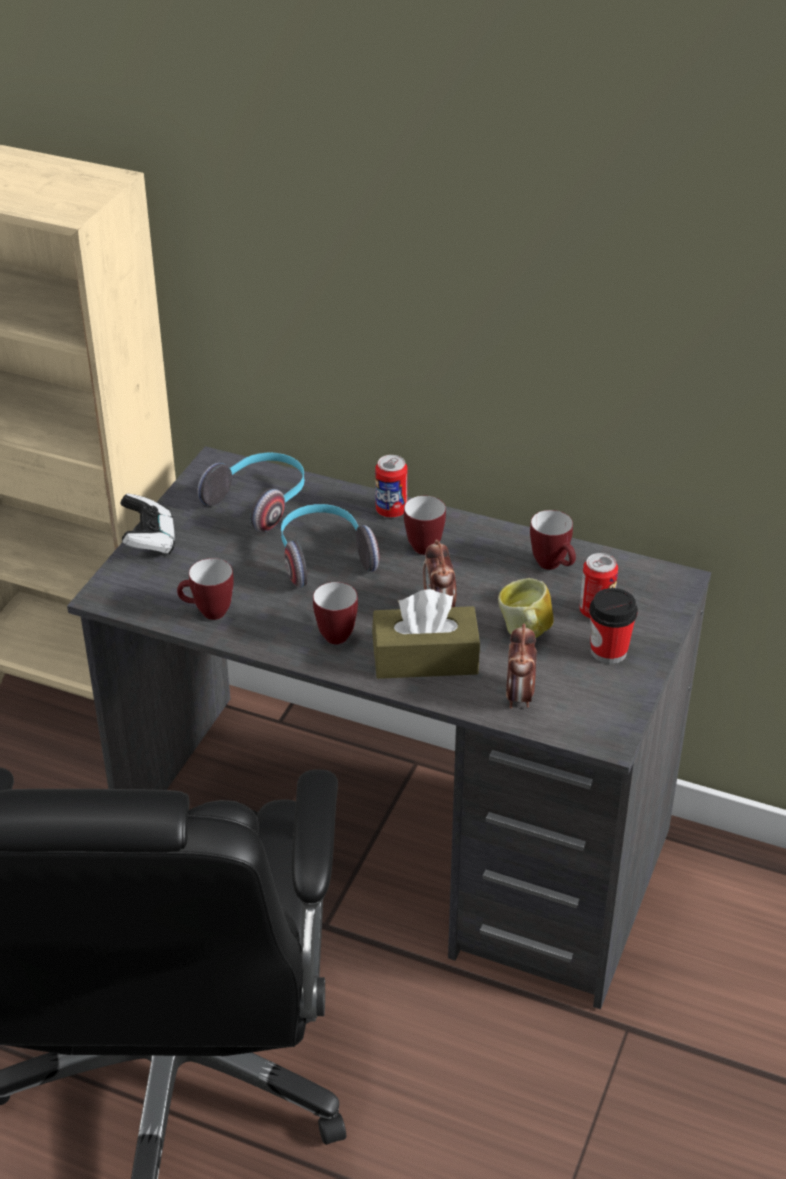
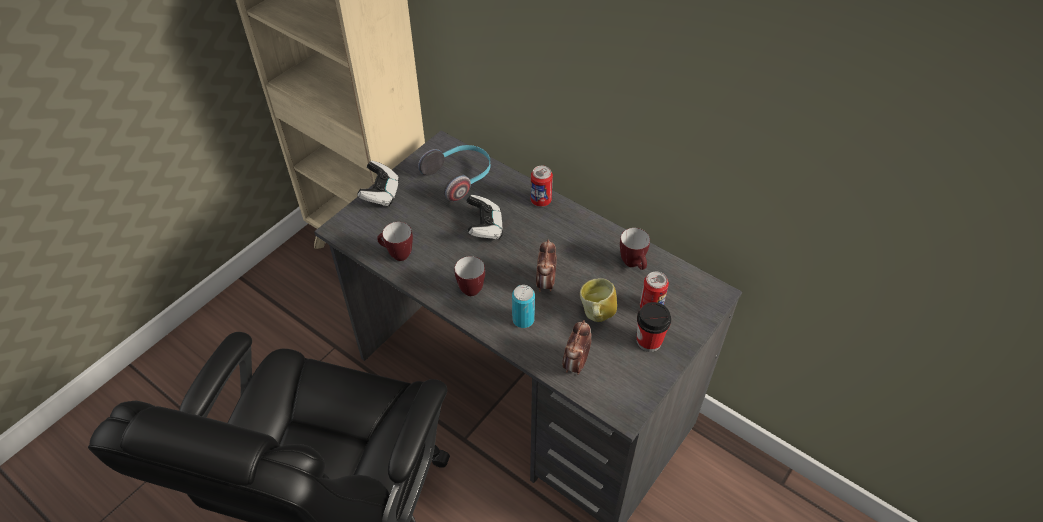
camera: 15 degrees right, 10 degrees up
headphones [281,504,379,588] -> game controller [466,195,503,240]
brown tissue box [372,589,480,679] -> can [512,285,535,328]
mug [404,496,446,555] -> none

